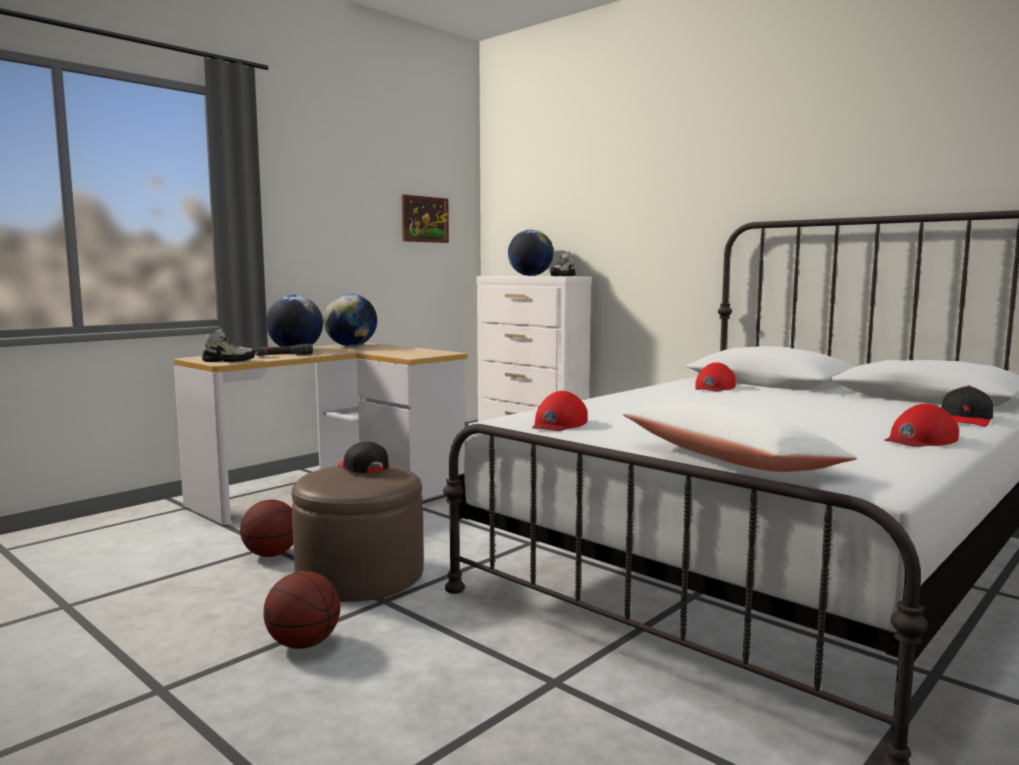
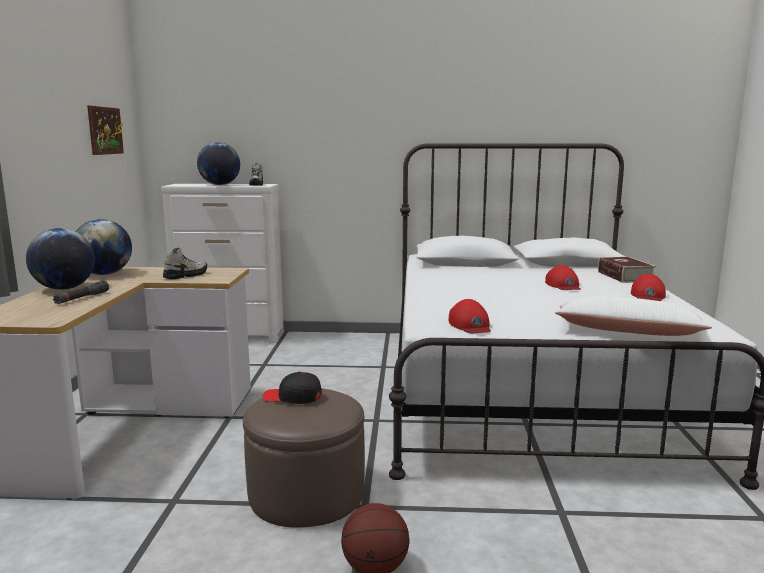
camera: 40 degrees left, 5 degrees up
shoe [202,328,256,362] -> shoe moved to [163,248,207,279]
basketball [240,500,293,557] -> none
red cap [695,362,736,391] -> red cap moved to [545,265,581,290]
black cap [941,386,993,427] -> book [598,257,656,283]

